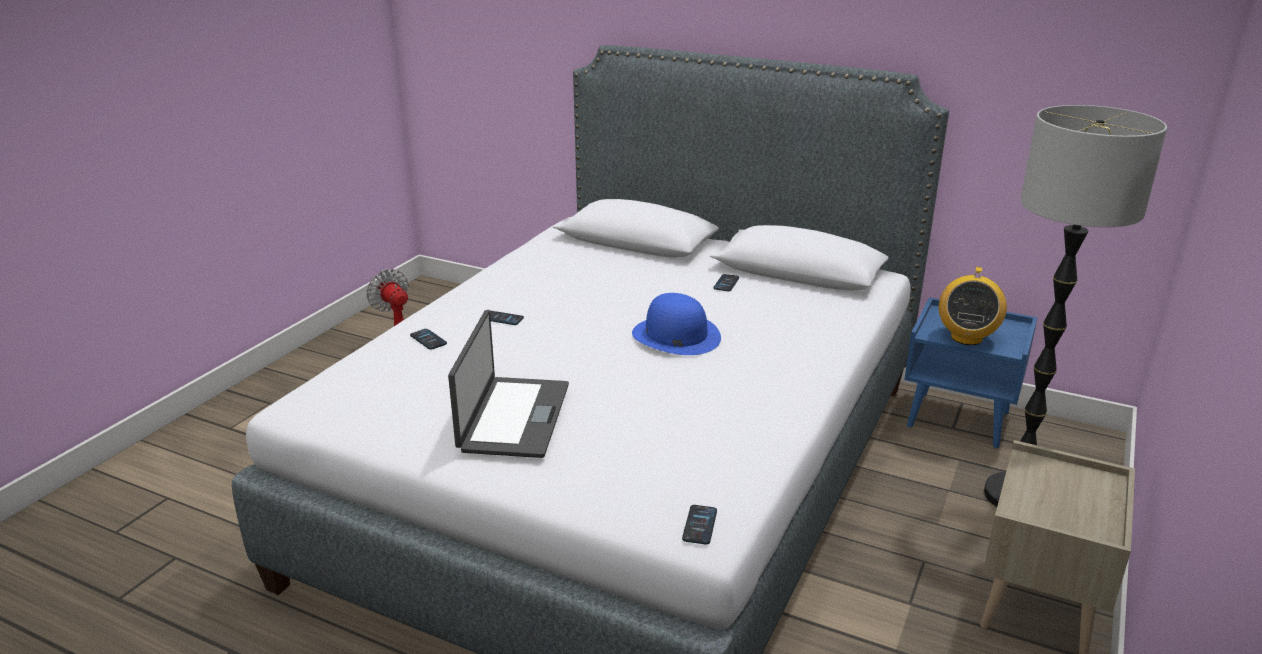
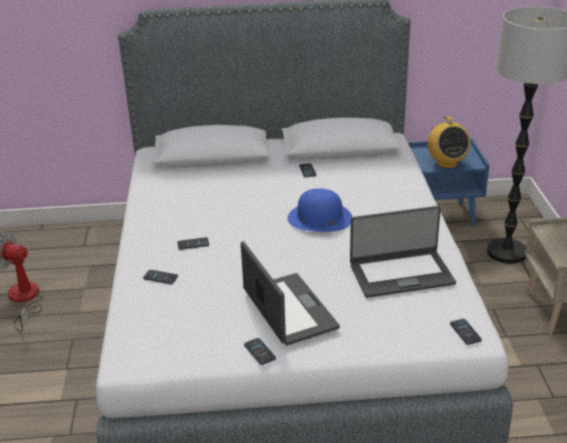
camera: 30 degrees left, 5 degrees up
none -> phone [244,338,276,365]
none -> laptop [350,206,456,298]

